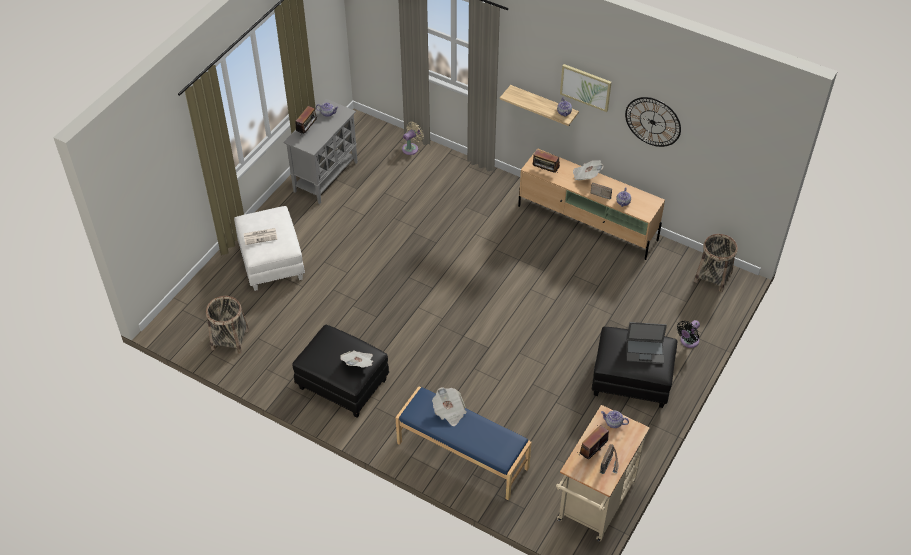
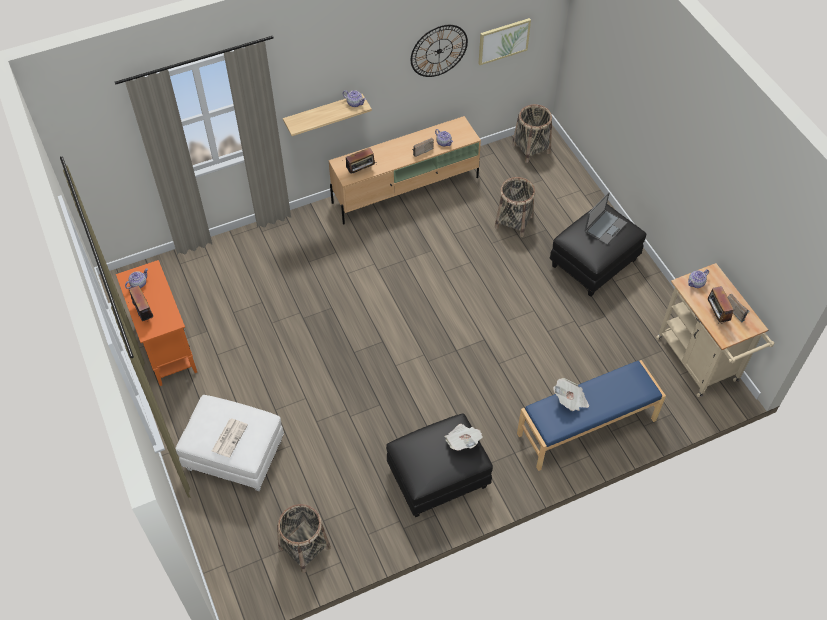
camera: 55 degrees left, 5 degrees up
grey cabinet [284,99,358,204] -> orange cabinet [116,260,197,386]
beige fan [402,122,424,155] -> none
picture [560,64,612,112] -> picture moved to [478,18,531,65]
newspaper [573,160,603,181] -> none
black fan [677,320,700,348] -> none
none -> basket [495,177,535,237]

